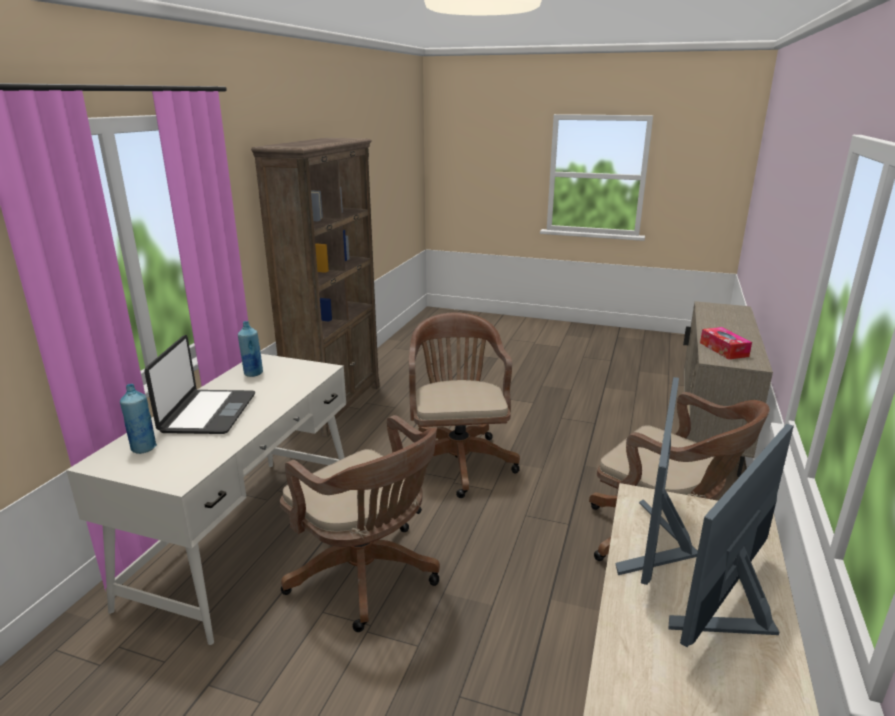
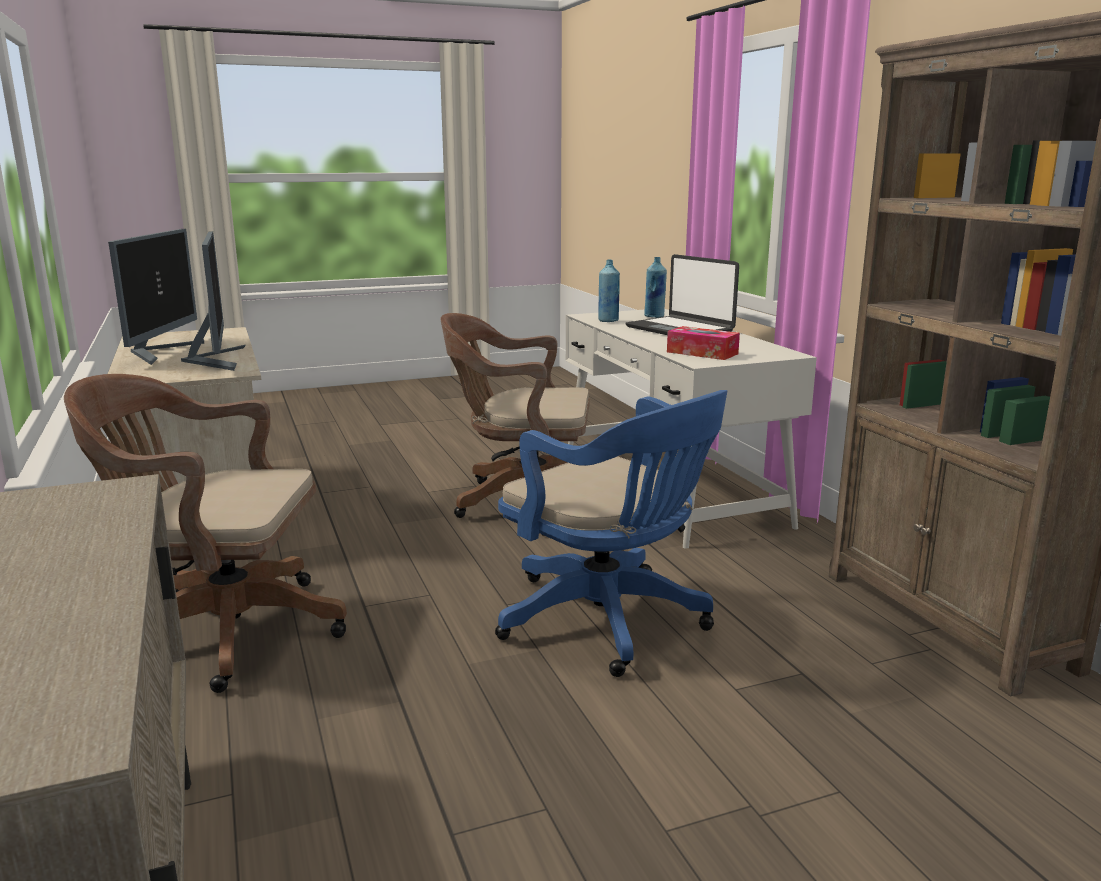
camera: 140 degrees right, 5 degrees down
blue bottle [238,321,263,377] -> blue bottle moved to [598,259,620,322]
brown office chair [409,313,520,498] -> blue office chair [495,390,727,677]
tissue box [700,327,752,359] -> tissue box moved to [667,326,740,360]

